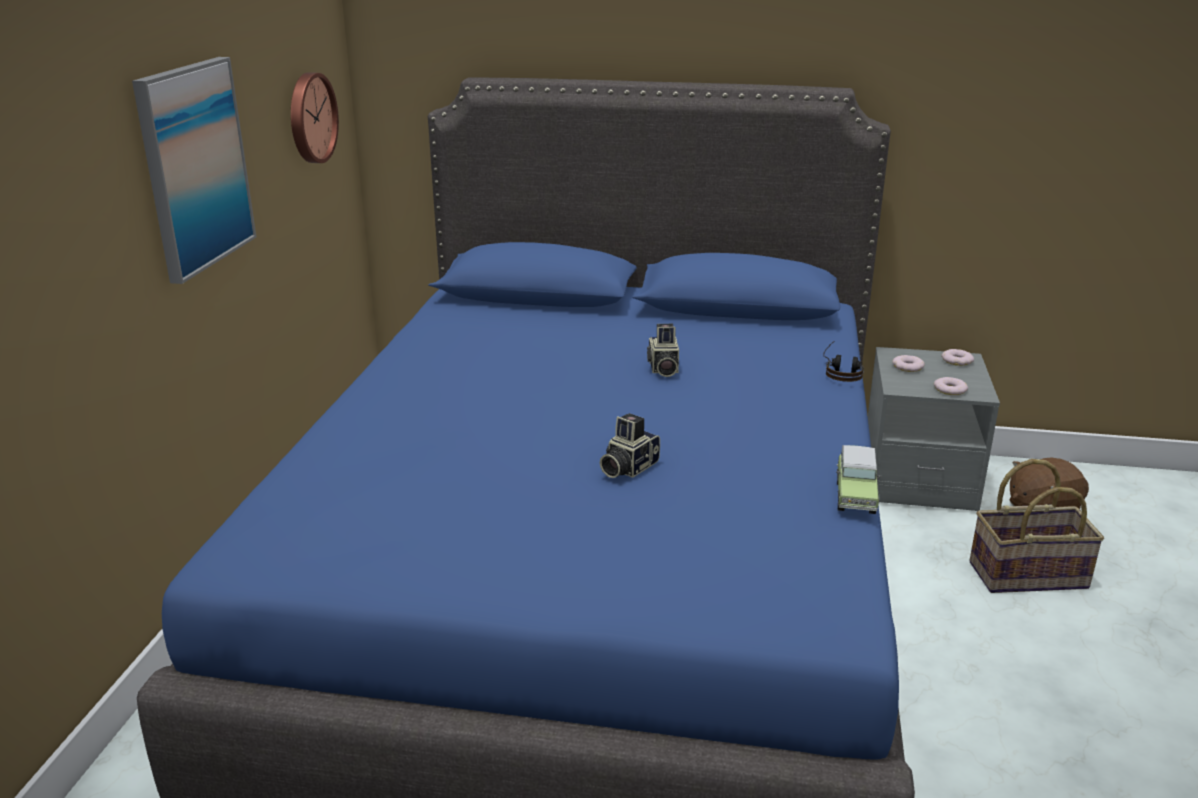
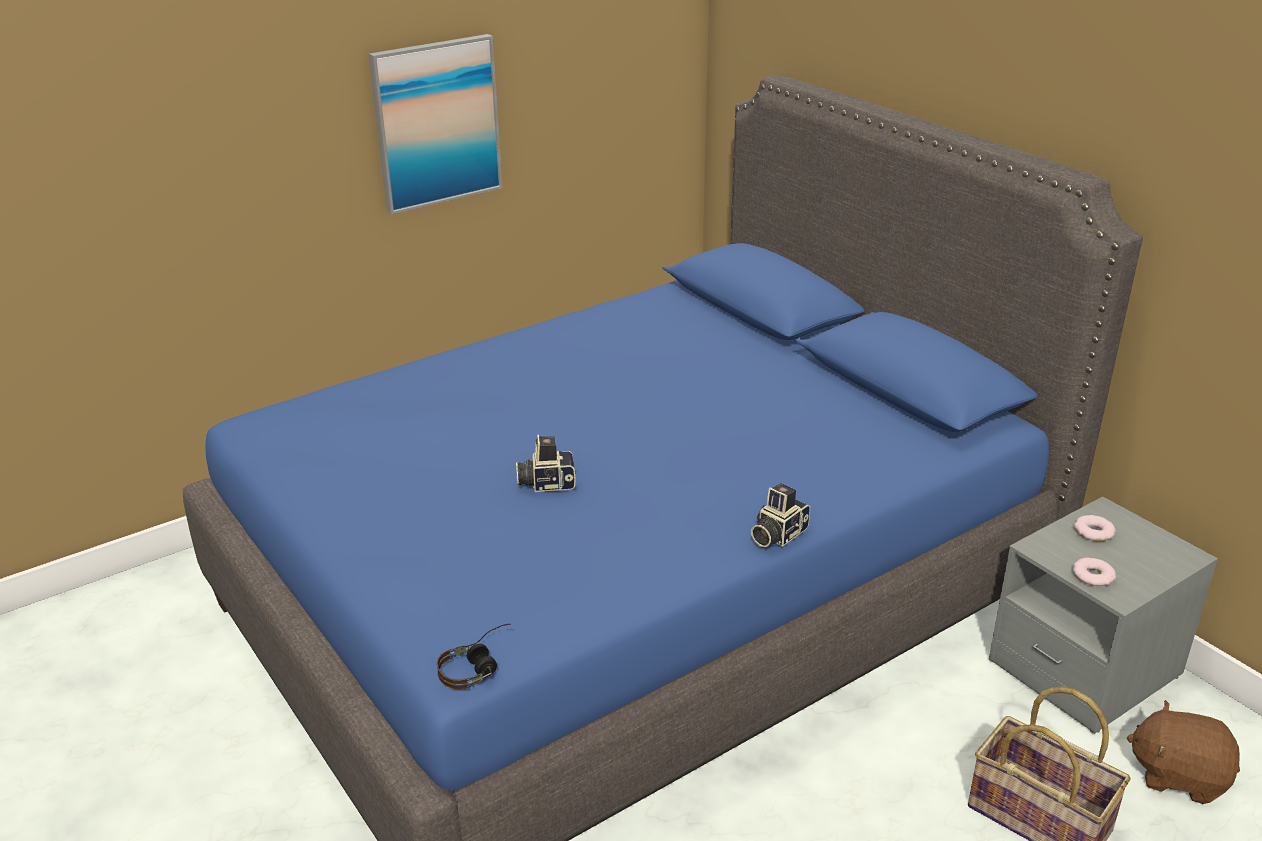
camera: 45 degrees right, 5 degrees up
wall clock [291,72,339,163] -> none
camera [647,324,679,377] -> camera moved to [751,483,810,547]
headphones [823,341,864,382] -> headphones moved to [437,624,511,690]
toy car [836,445,881,514] -> none
donut [941,349,974,366] -> none

